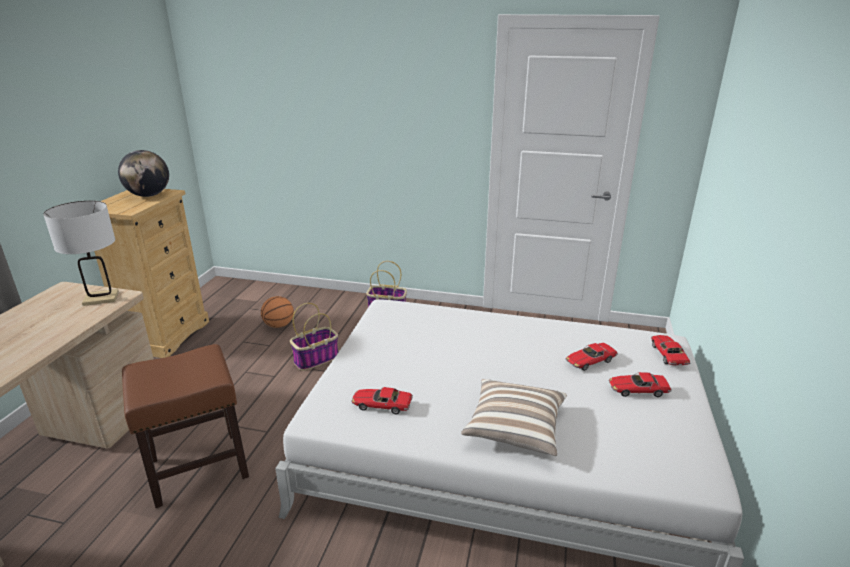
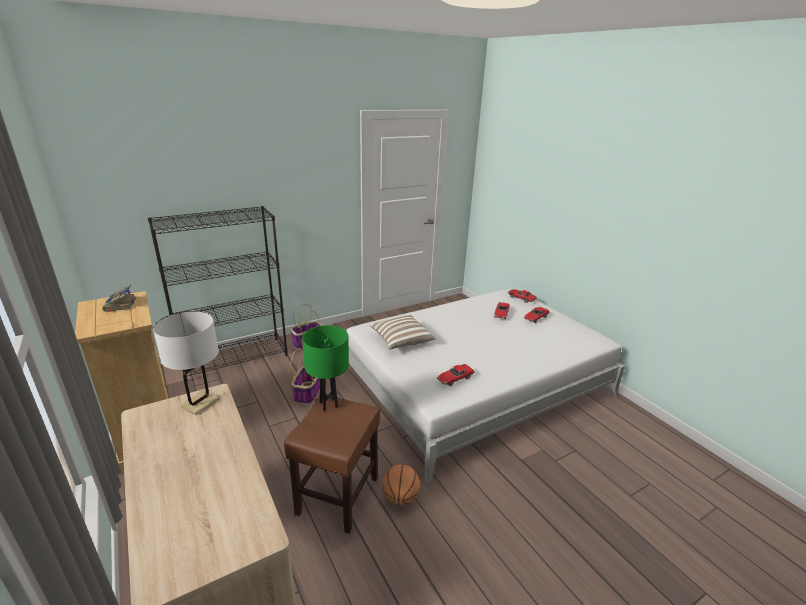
camera: 45 degrees left, 0 degrees up
globe [118,150,169,197] -> book [102,284,137,312]
basketball [261,296,294,328] -> basketball moved to [382,464,420,505]
pillow [461,379,567,456] -> pillow moved to [369,315,435,350]
none -> black bookcase [148,206,288,378]
none -> green table lamp [302,325,349,411]

